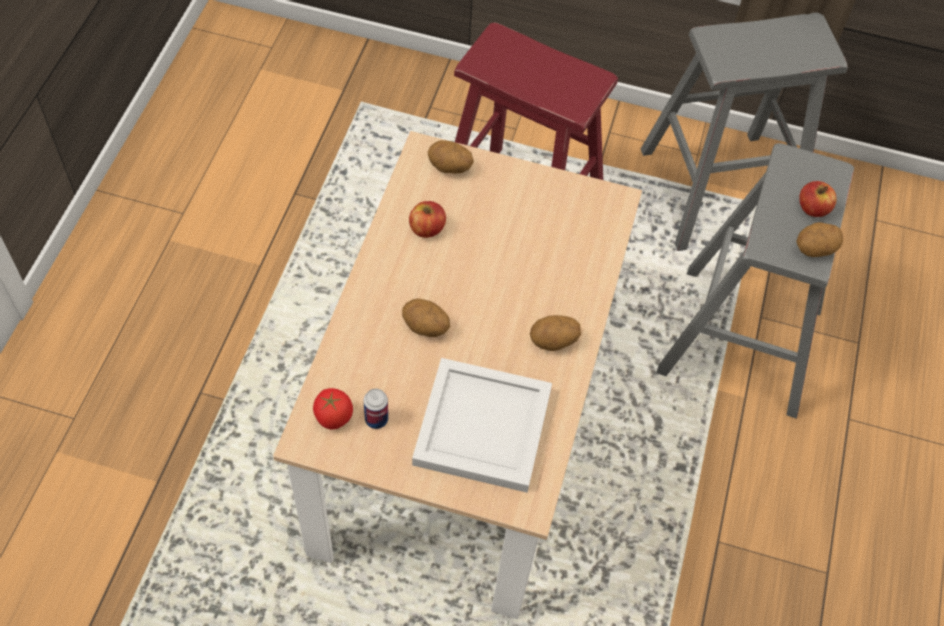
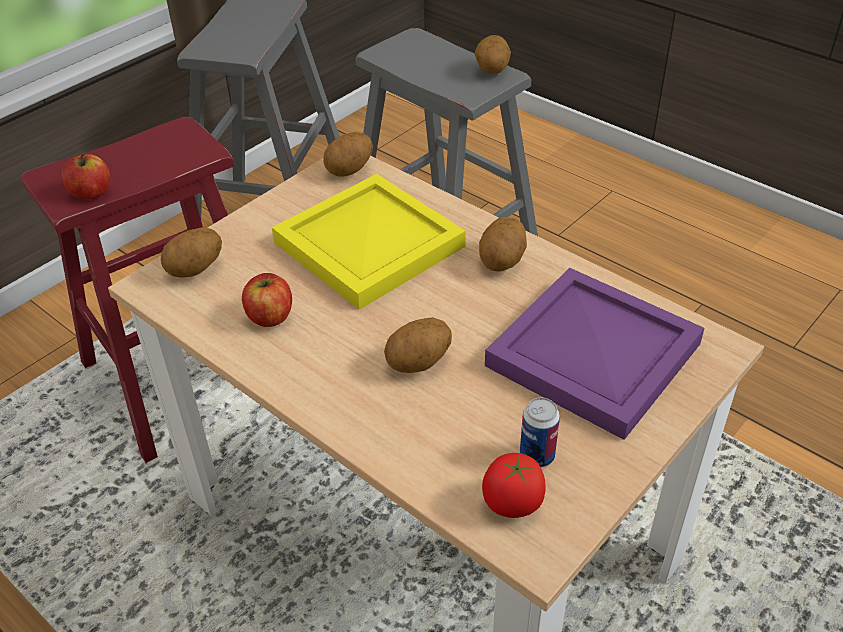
camera: 60 degrees left, 15 degrees down
white tray [412,358,552,493] -> purple tray [485,268,704,440]
apple [799,181,837,217] -> apple moved to [62,153,110,200]
none -> yellow tray [272,174,466,310]
none -> potato [323,132,373,177]

